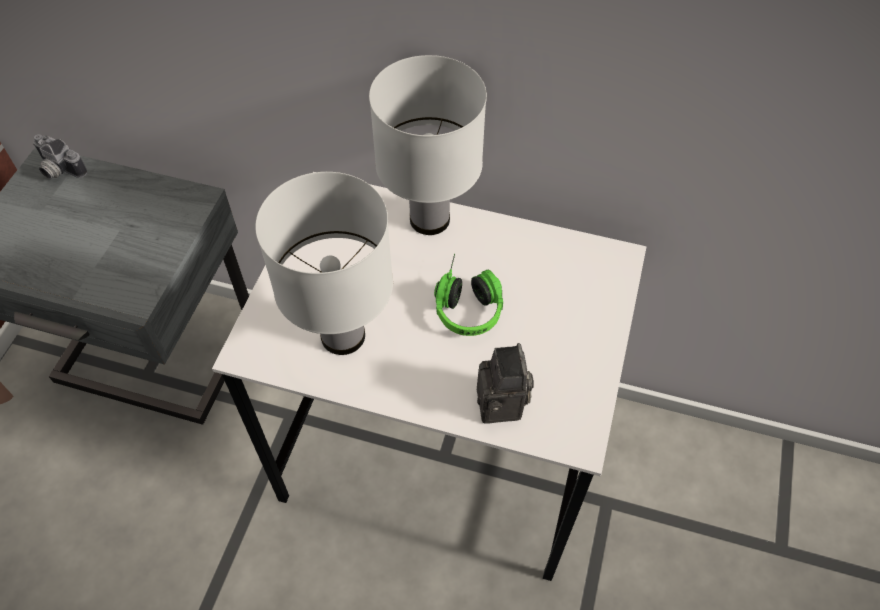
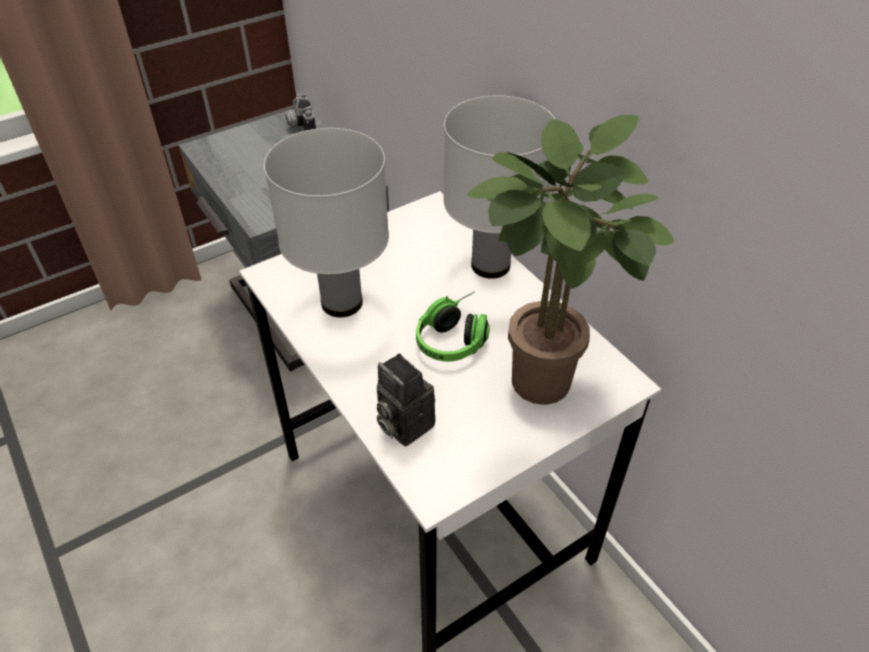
camera: 40 degrees right, 10 degrees down
camera [477,343,534,424] -> camera turned 105 degrees clockwise [377,353,436,446]
none -> potted plant [467,115,675,405]

